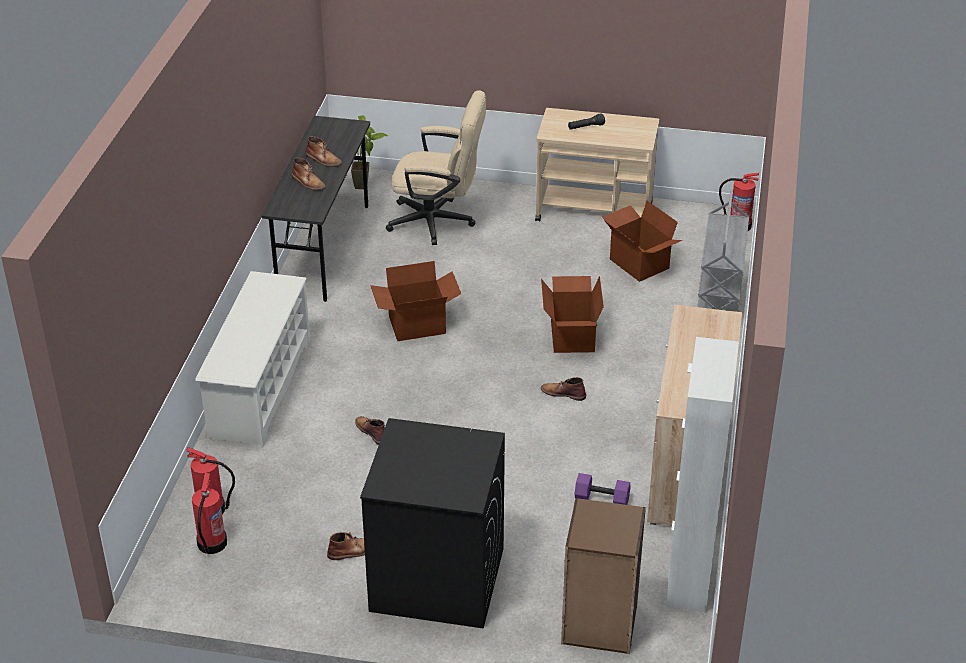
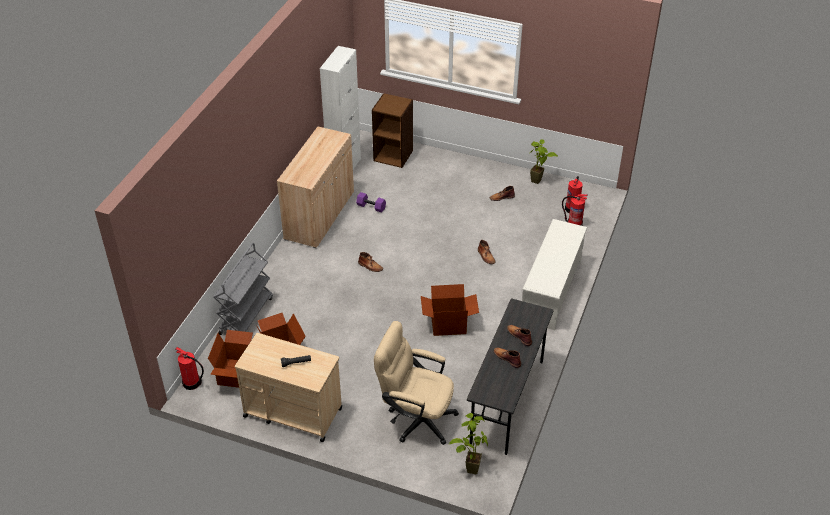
camera: 170 degrees left, 5 degrees up
black washing machine [360,418,505,629] -> none
cardboard box [541,276,604,353] -> cardboard box moved to [208,330,253,388]
none -> potted plant [530,140,558,184]

